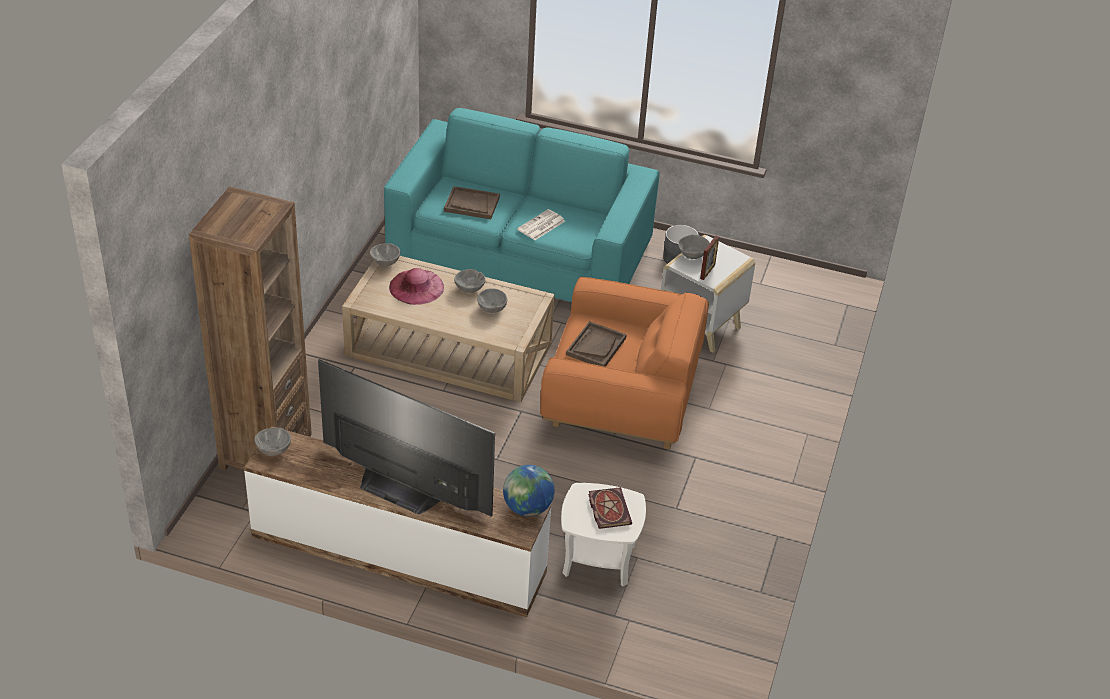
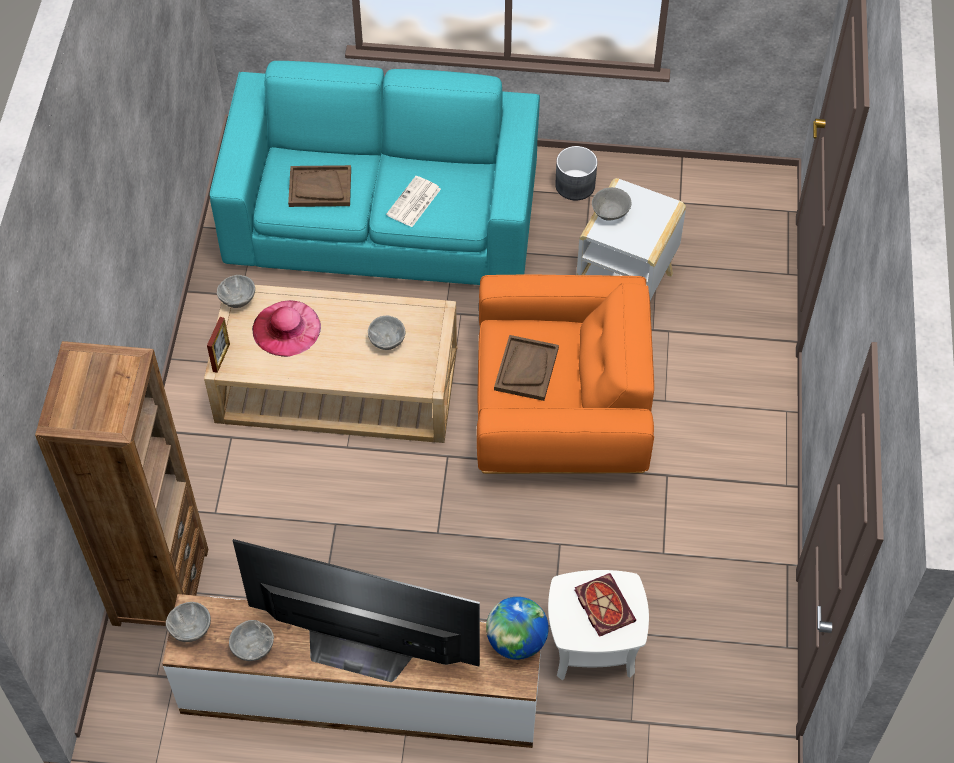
camera: 10 degrees left, 15 degrees up
grey bowl [454,269,486,293] -> grey bowl moved to [229,620,274,661]
picture frame [700,236,719,280] -> picture frame moved to [207,317,230,373]

